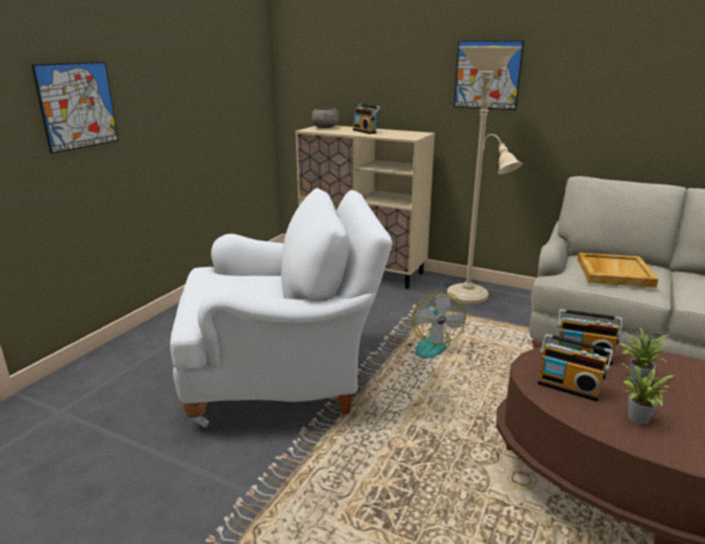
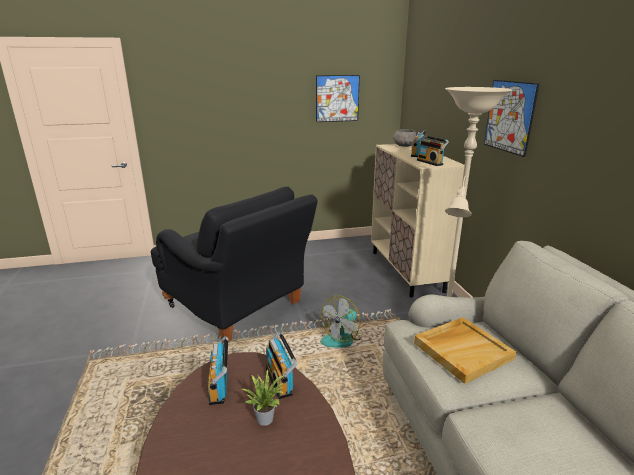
camera: 50 degrees right, 0 degrees up
picture [31,62,118,154] -> picture moved to [316,75,360,122]
white armchair [170,188,393,427] -> black armchair [151,186,318,342]
potted plant [621,363,675,424] -> none
none -> radio [417,135,449,166]

